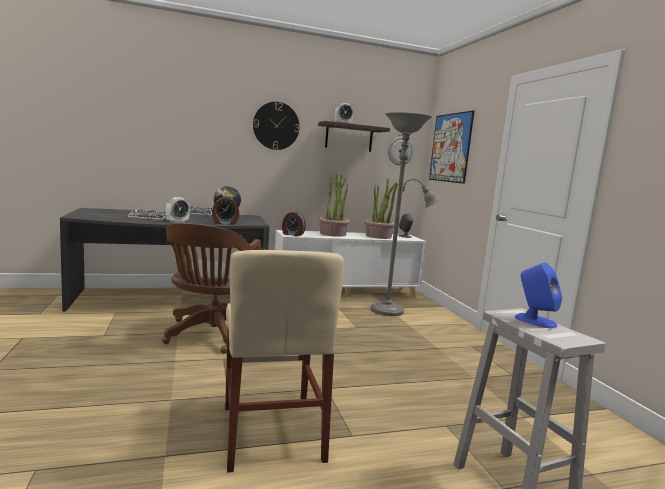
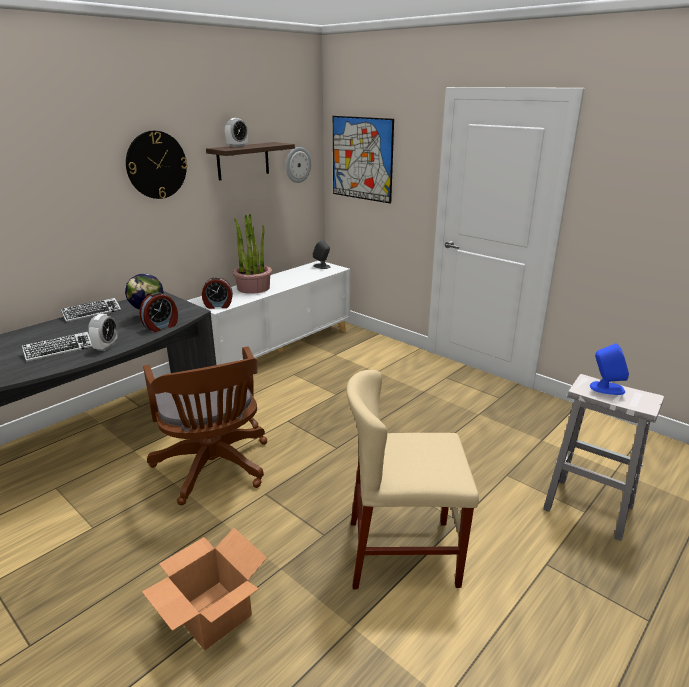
camera: 30 degrees left, 15 degrees up
beige chair [225,250,344,473] -> beige chair turned 135 degrees clockwise [346,370,479,589]
potted plant [364,179,398,239] -> none
grey floor lamp [371,112,442,316] -> none
none -> cardboard box [142,528,267,650]

